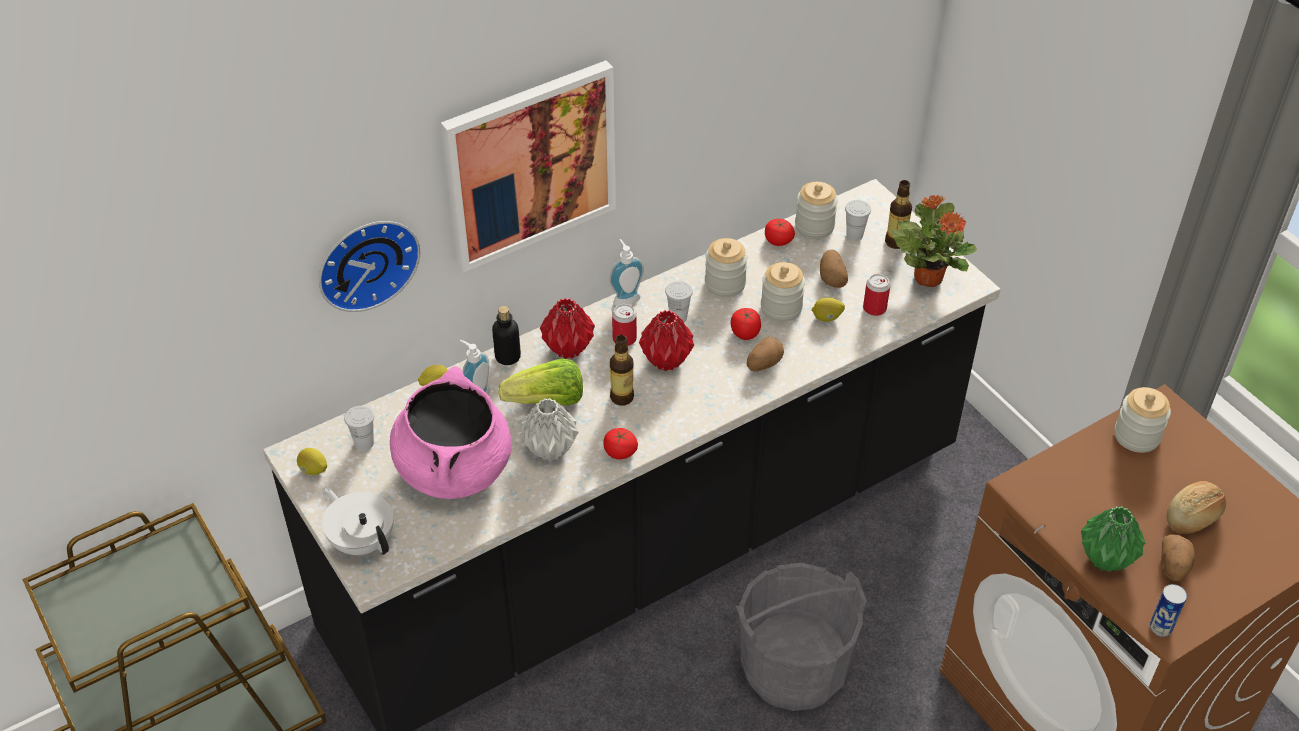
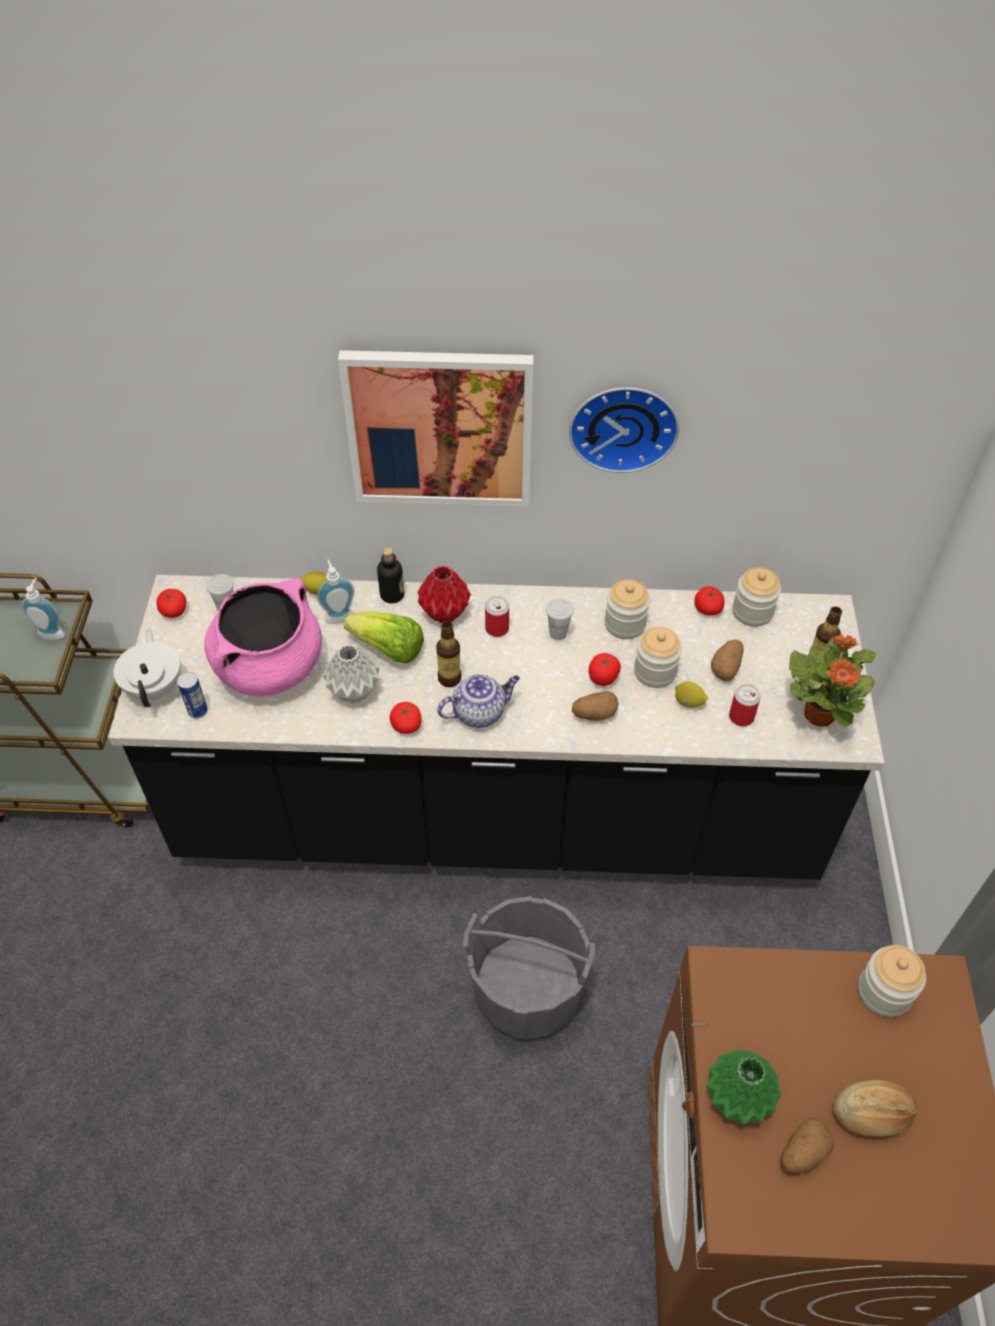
camera: 35 degrees right, 5 degrees up
lemon [297,448,327,475] -> tomato [156,589,186,618]
wall clock [319,221,420,312] -> wall clock moved to [569,387,679,473]
soap dispenser [609,239,644,306] -> soap dispenser moved to [21,578,65,640]
red vase [639,310,694,371] -> none
white cup [845,200,871,241] -> none
can [1150,584,1187,637] -> can moved to [177,672,208,718]
none -> teapot [437,674,520,728]

